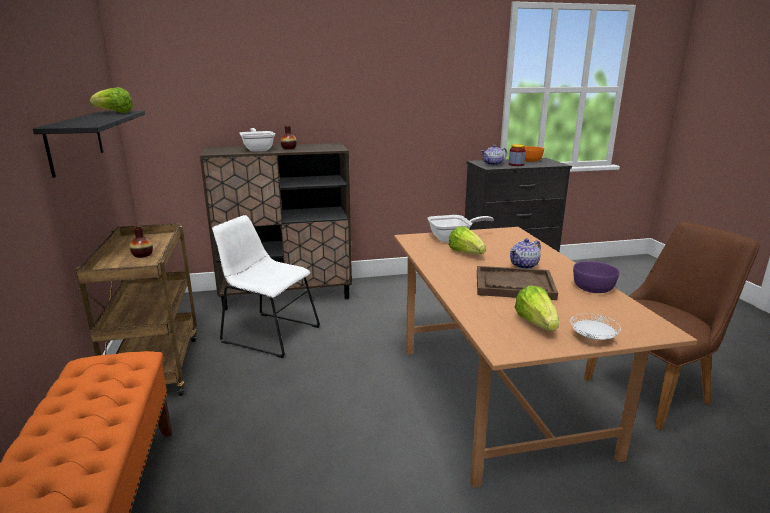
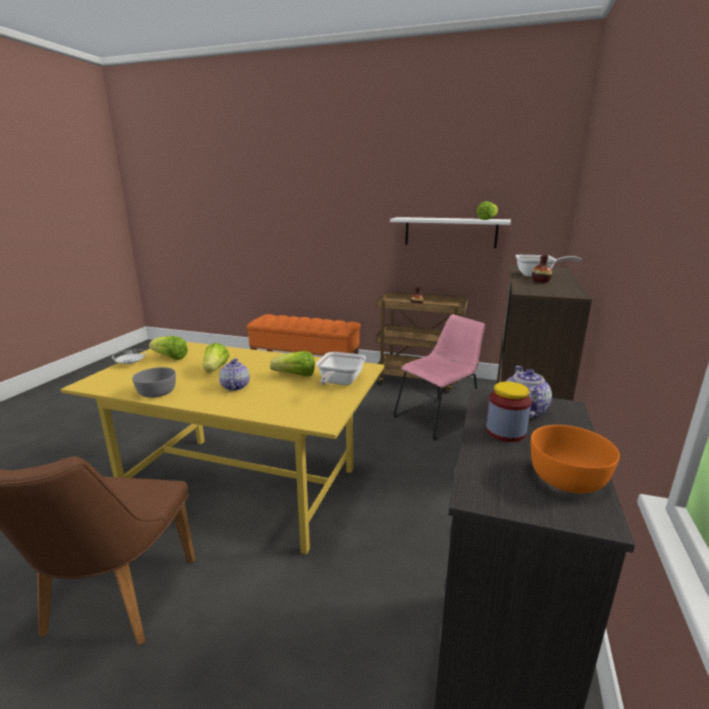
camera: 120 degrees right, 0 degrees up
black shelf [33,111,145,178] -> white shelf [390,217,511,248]
white chair [212,215,320,358] -> pink chair [393,314,485,441]
brown dining table [394,227,697,488] -> yellow dining table [61,342,384,555]
brown tray [477,266,558,300] -> lettuce [203,343,229,373]
purple bowl [573,261,620,293] -> grey bowl [132,367,176,398]

